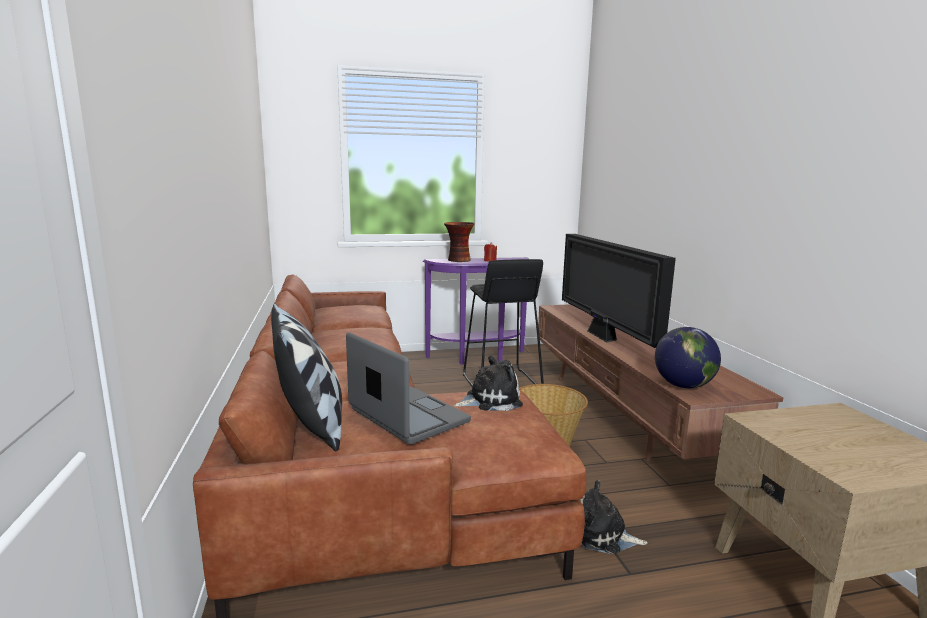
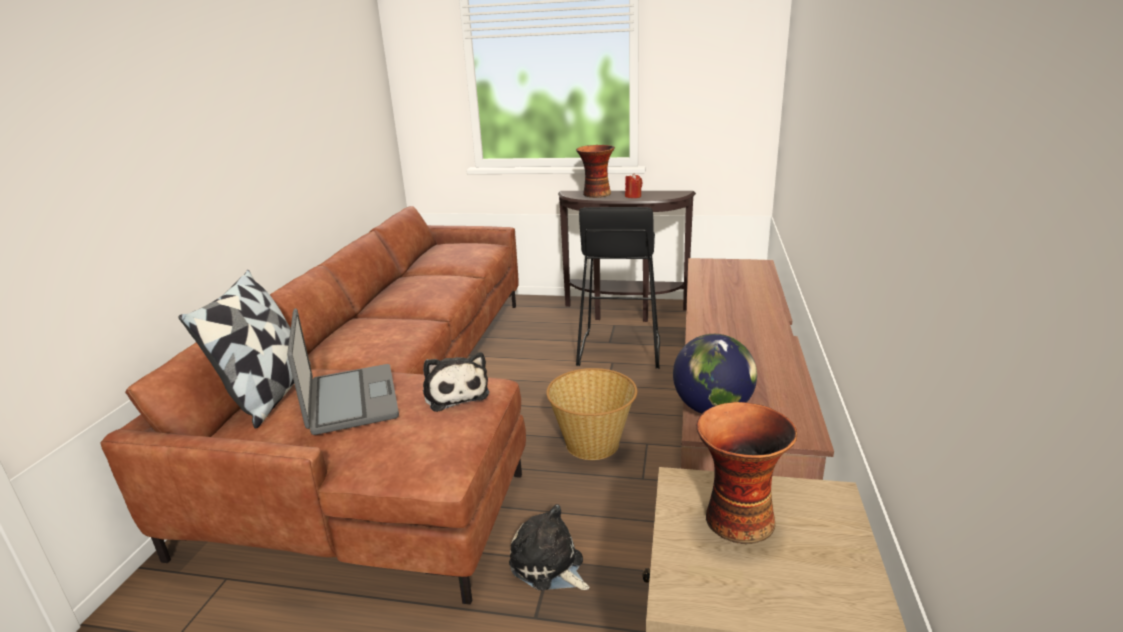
camera: 25 degrees right, 10 degrees up
purple console table [423,257,529,365] -> brown console table [558,191,696,322]
plush toy [454,356,523,411] -> plush toy turned 60 degrees clockwise [423,352,489,412]
television [562,234,676,348] -> none
none -> vase [697,402,797,544]

